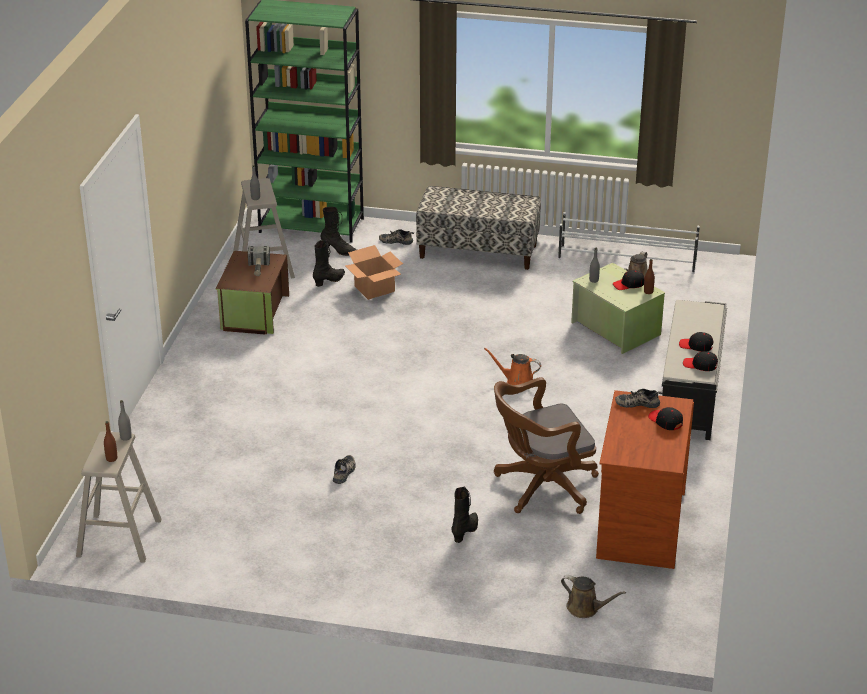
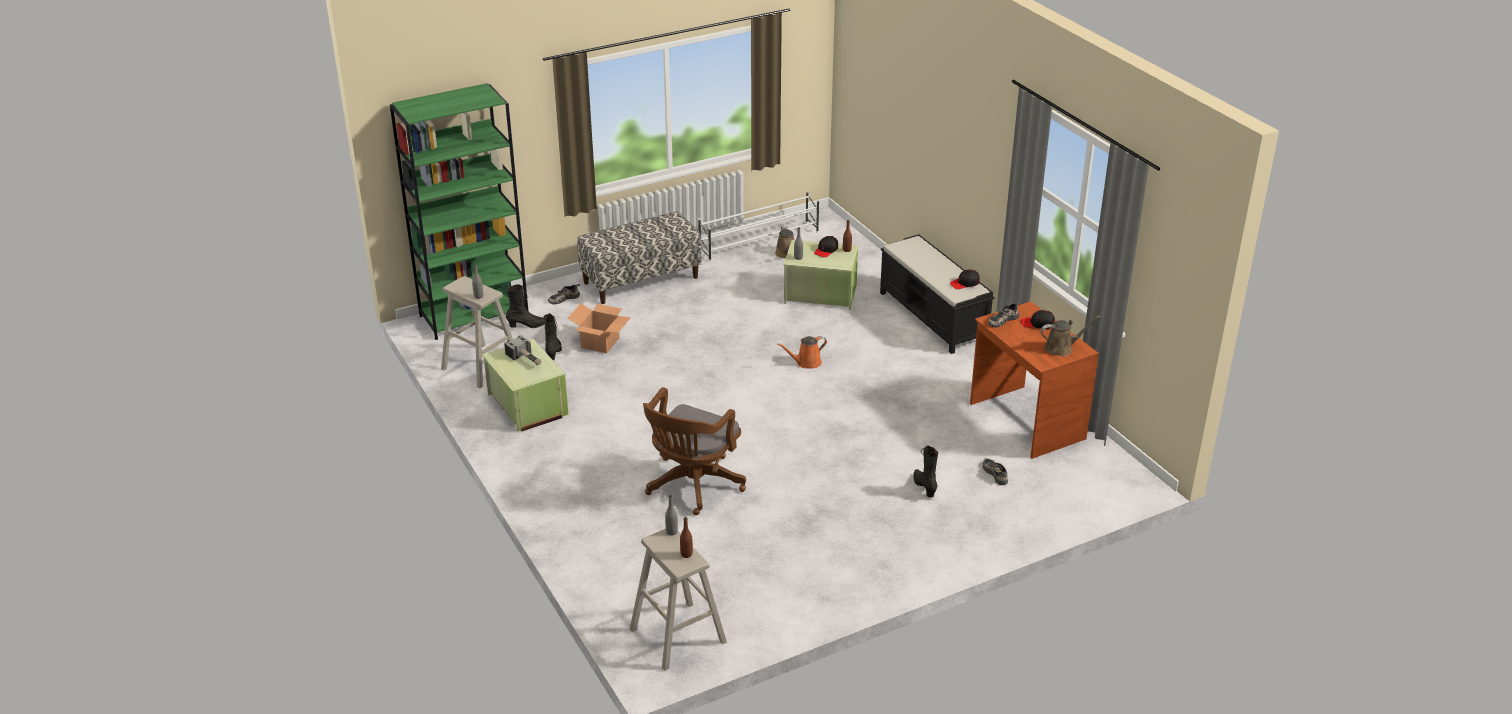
camera: 40 degrees left, 0 degrees up
brown storage box [216,251,289,335] -> green storage box [482,338,568,432]
shoe [333,455,356,484] -> shoe moved to [982,458,1008,485]
brown office chair [494,377,599,514] -> brown office chair moved to [643,387,746,515]
brown watering can [561,575,626,618] -> brown watering can moved to [1040,316,1101,356]
black cap [679,332,713,352] -> none

